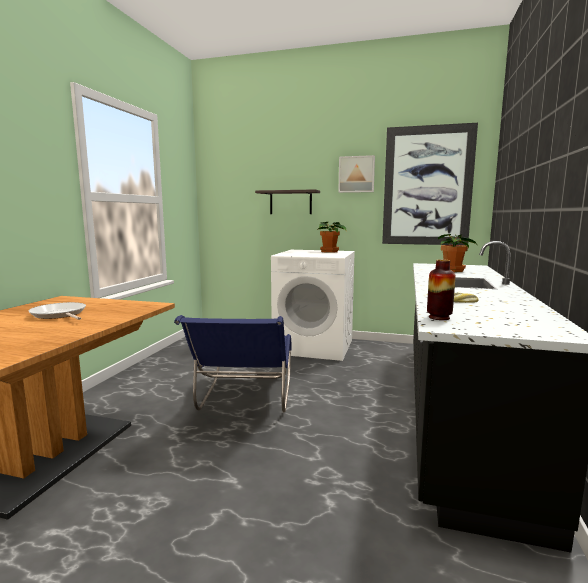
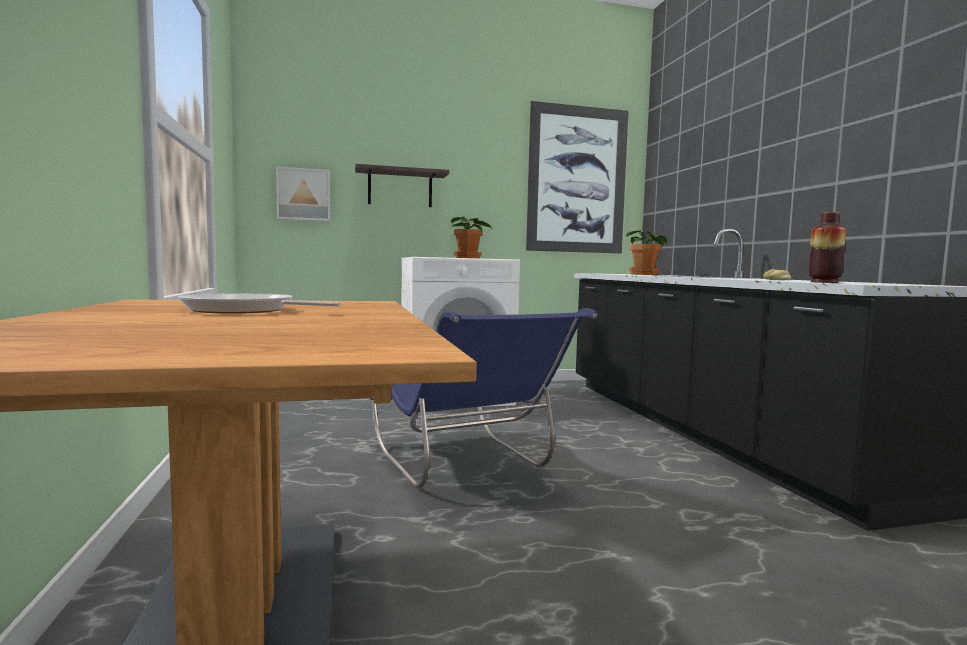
camera: 30 degrees left, 5 degrees down
picture [338,155,375,193] -> picture moved to [276,167,330,221]

